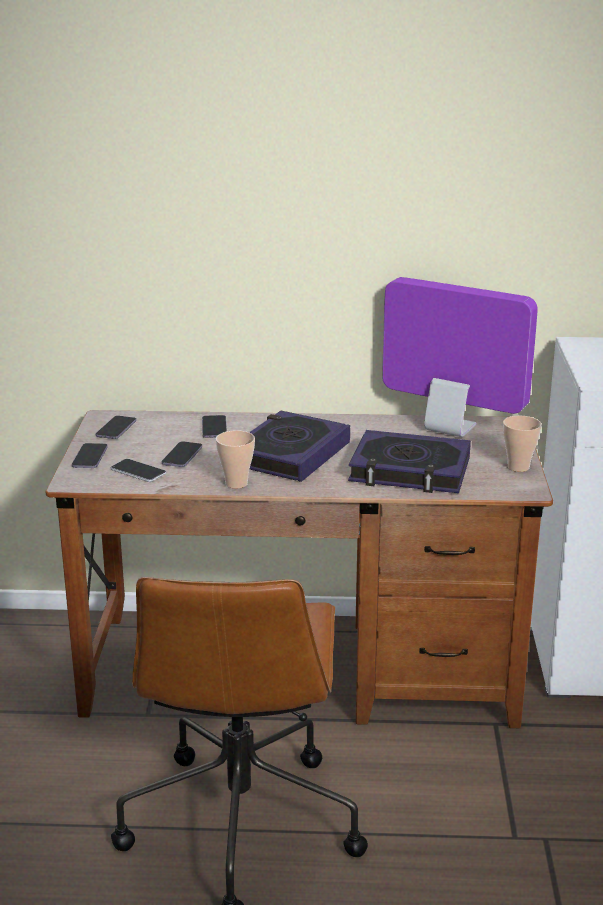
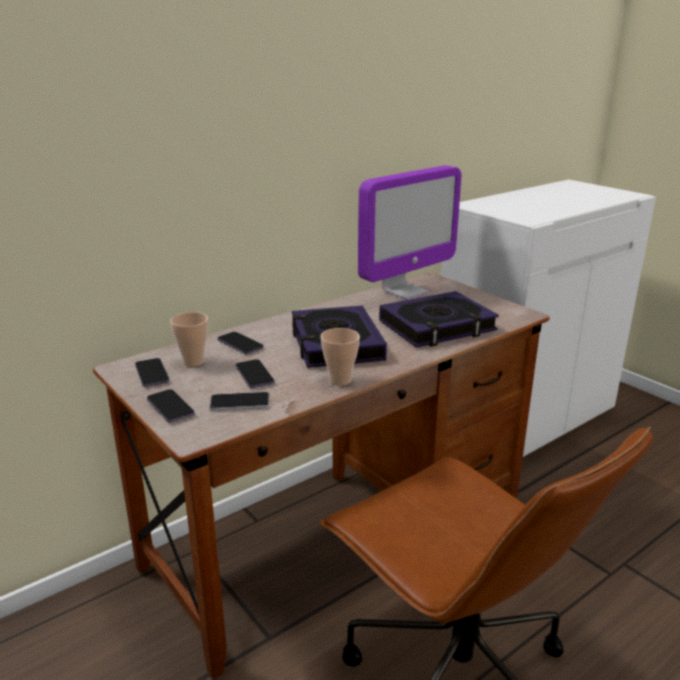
camera: 40 degrees left, 0 degrees up
monitor [382,277,538,437] -> monitor turned 150 degrees clockwise [358,165,461,300]
cup [503,416,542,472] -> cup moved to [170,312,208,367]

